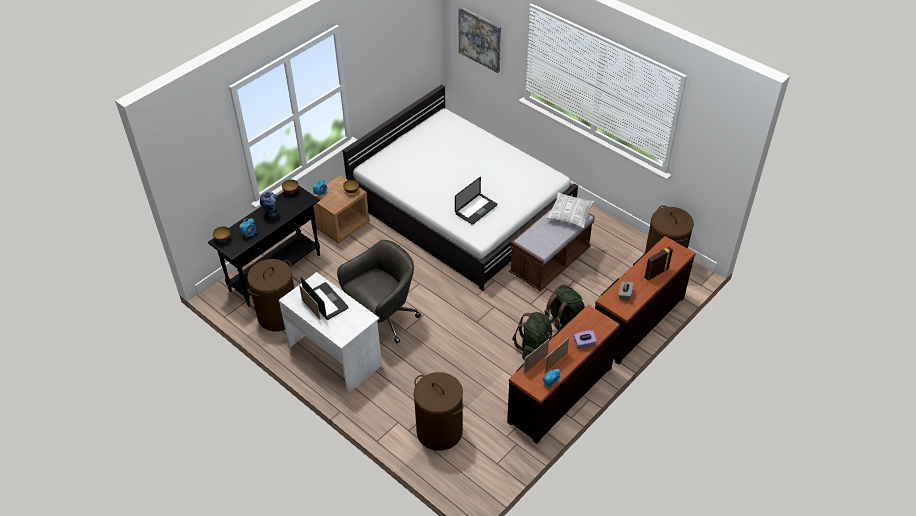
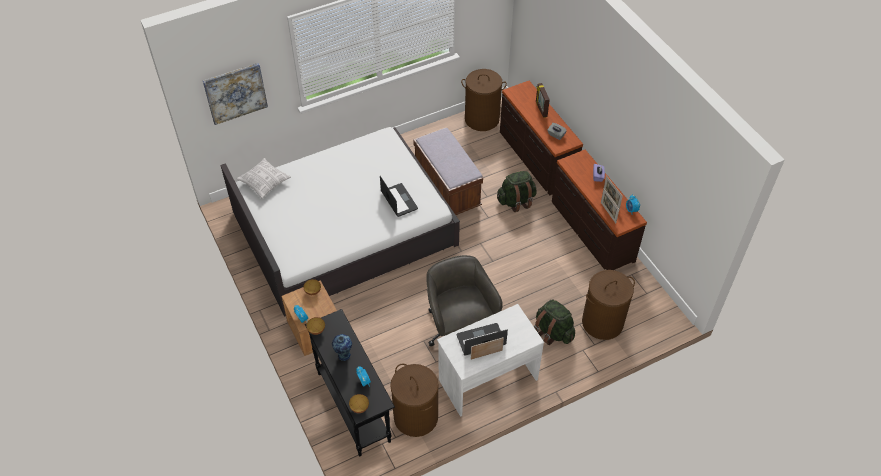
camera: 70 degrees left, 5 degrees up
green backpack [512,312,552,360] -> green backpack moved to [534,299,575,345]
pillow [545,192,595,228] -> pillow moved to [236,158,291,198]

